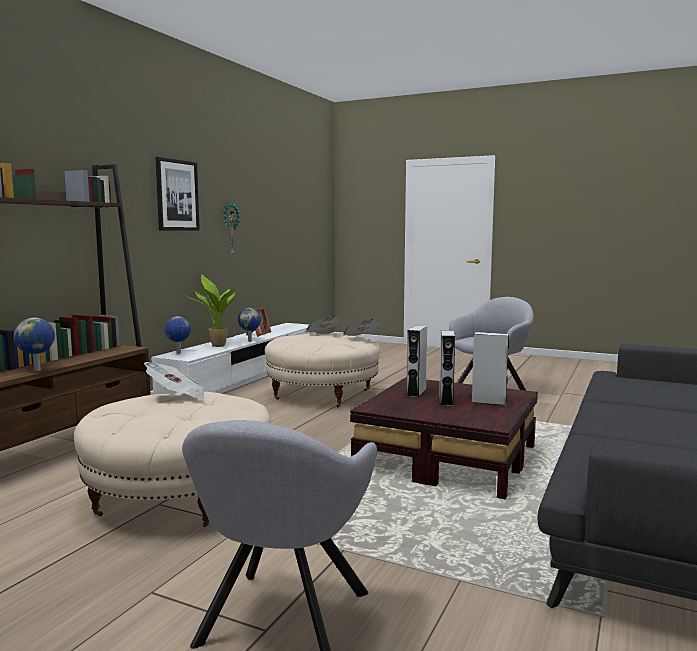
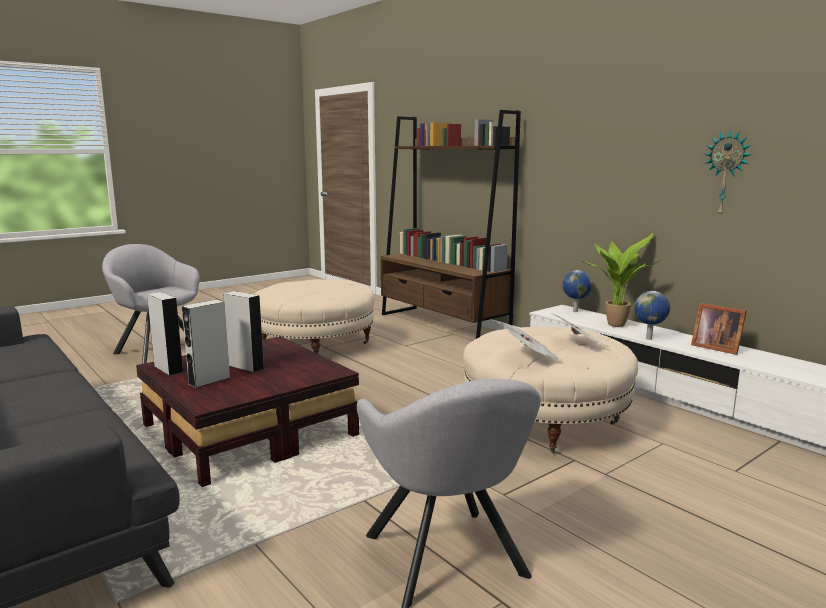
camera: 115 degrees right, 5 degrees up
globe [14,318,55,371] -> none
newspaper [144,362,205,399] -> none
picture [155,157,200,230] -> none
grey speaker [407,326,427,397] -> grey speaker moved to [147,292,183,376]

